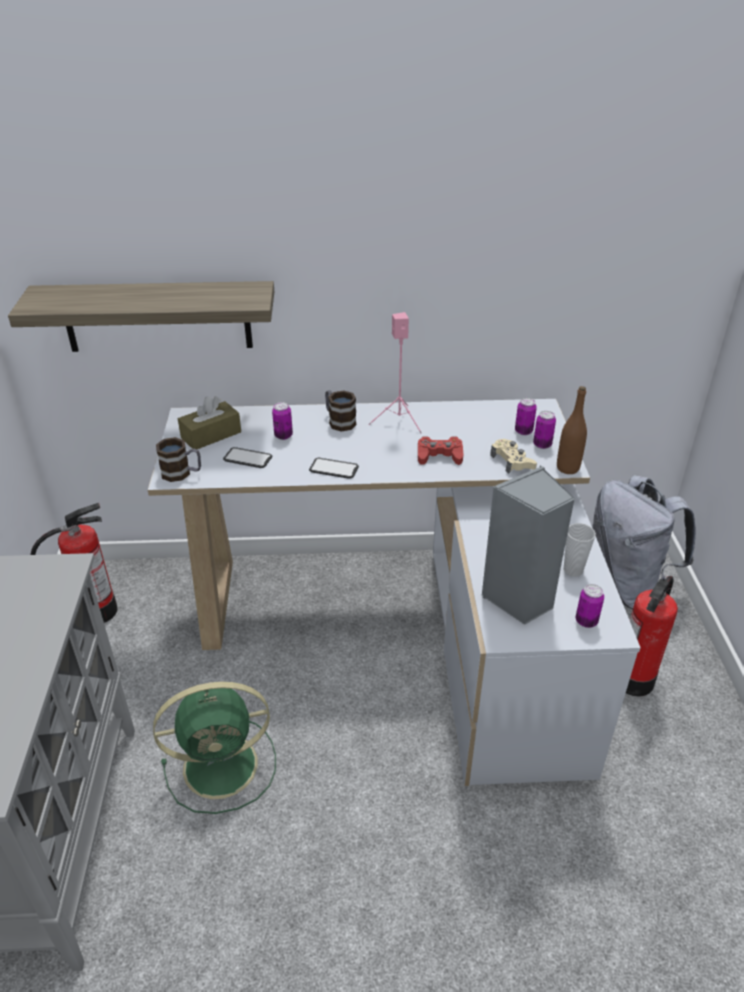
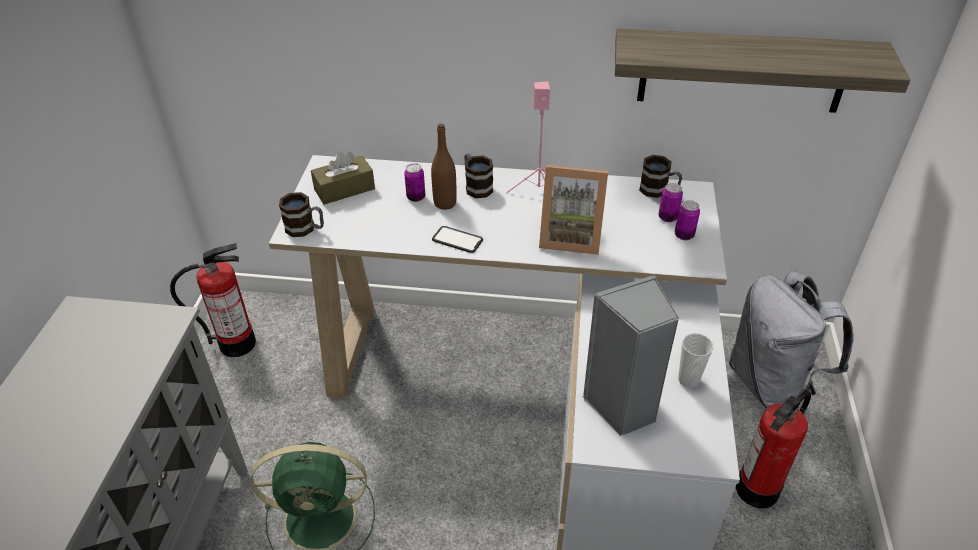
camera: 10 degrees right, 5 degrees up
shelf [8,281,274,352] -> shelf moved to [615,28,910,113]
phone [223,447,272,468] -> none
red game controller [418,436,463,465] -> picture frame [539,165,608,255]
beige game controller [490,439,537,474] -> none
brown bottle [557,386,587,474] -> brown bottle moved to [431,124,457,210]
can [576,584,604,628] -> none
none -> mug [639,155,682,198]

